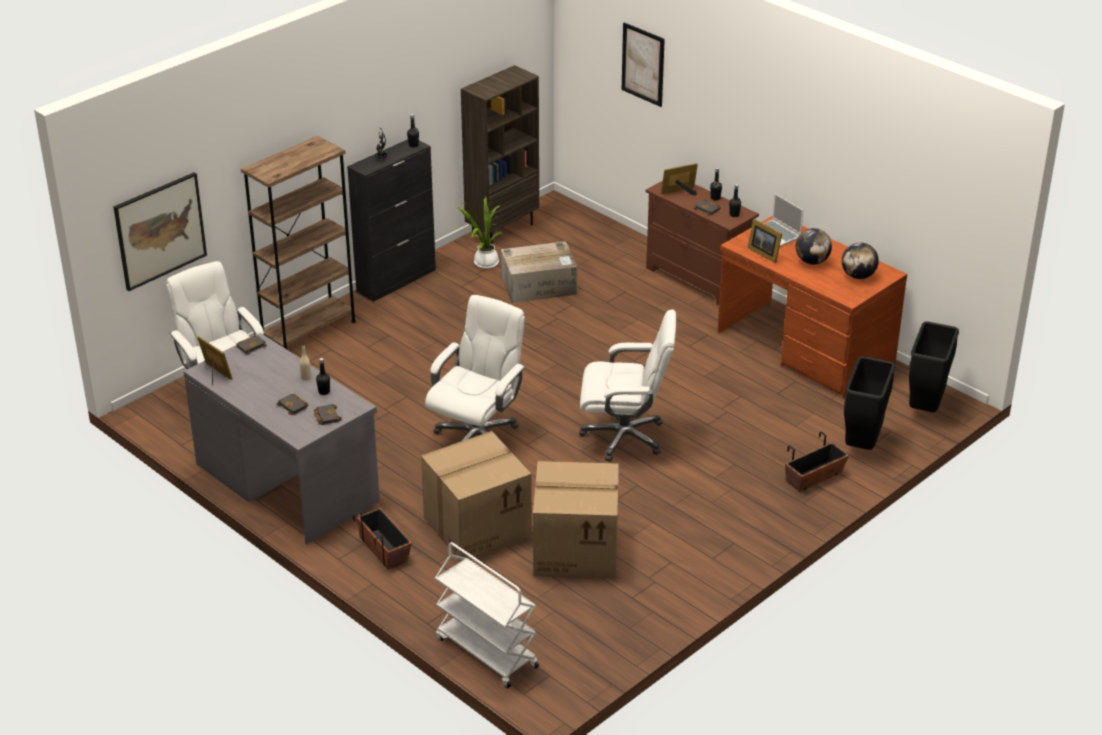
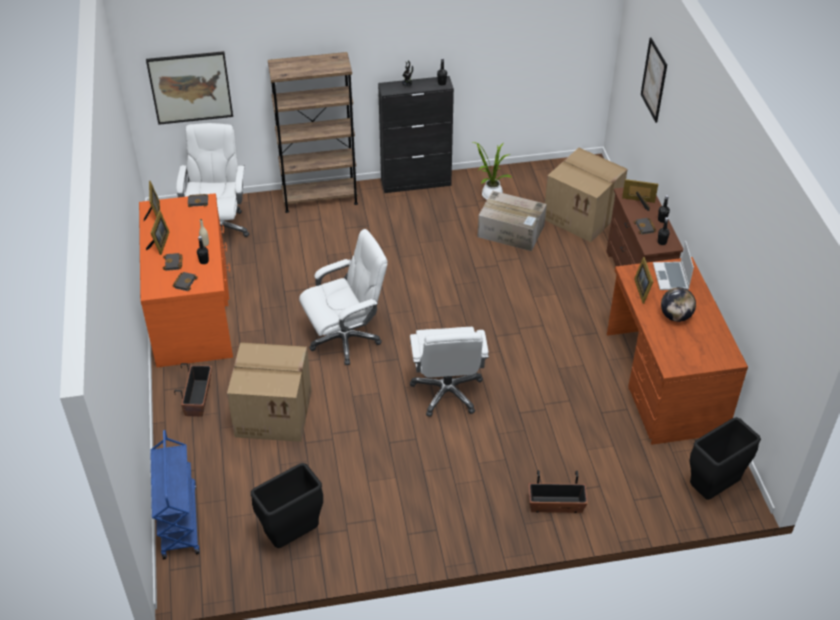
camera: 35 degrees right, 10 degrees up
grey desk [184,333,380,544] -> orange desk [139,193,233,367]
white cart [435,542,539,688] -> blue cart [150,430,199,559]
brown bookcase [461,65,539,244] -> none
cardboard box [533,461,619,579] -> cardboard box moved to [545,148,628,242]
white office chair [579,309,676,461] -> white office chair turned 45 degrees clockwise [410,327,489,417]
globe [842,242,879,279] -> none
black trash can [844,356,895,450] -> black trash can moved to [251,463,323,548]
none -> picture frame [146,210,169,255]

